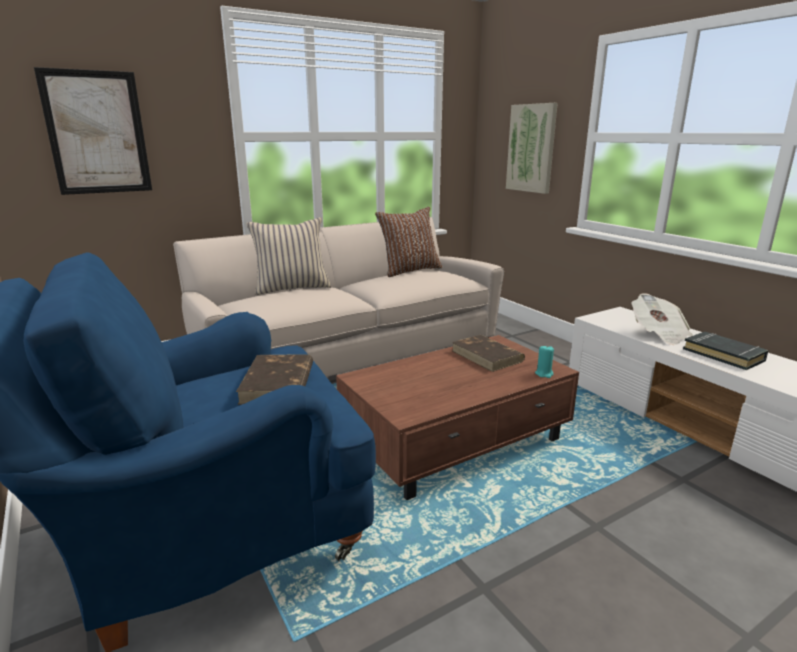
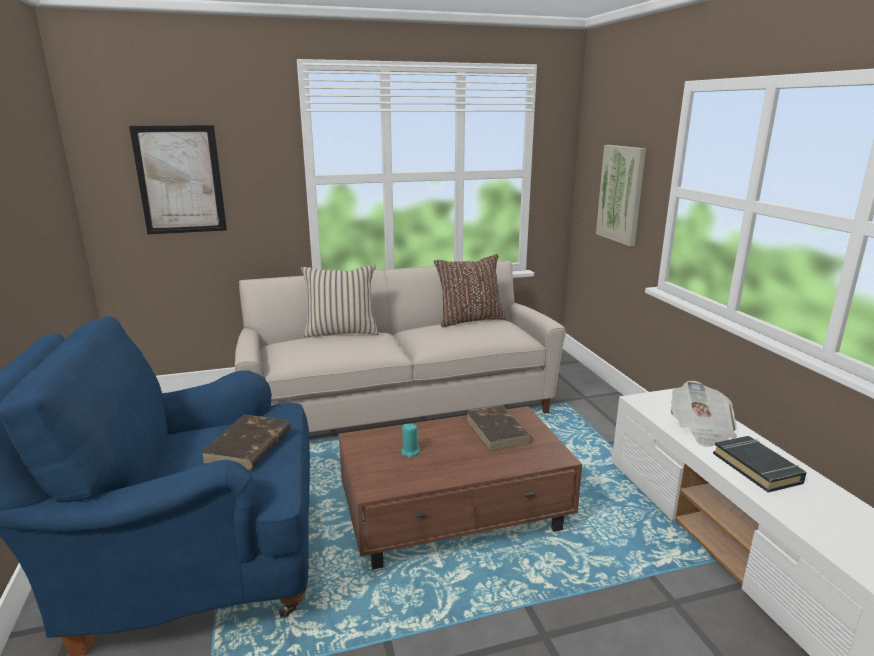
camera: 15 degrees right, 0 degrees up
turquoise candle [535,345,554,378] -> turquoise candle moved to [401,423,420,457]

